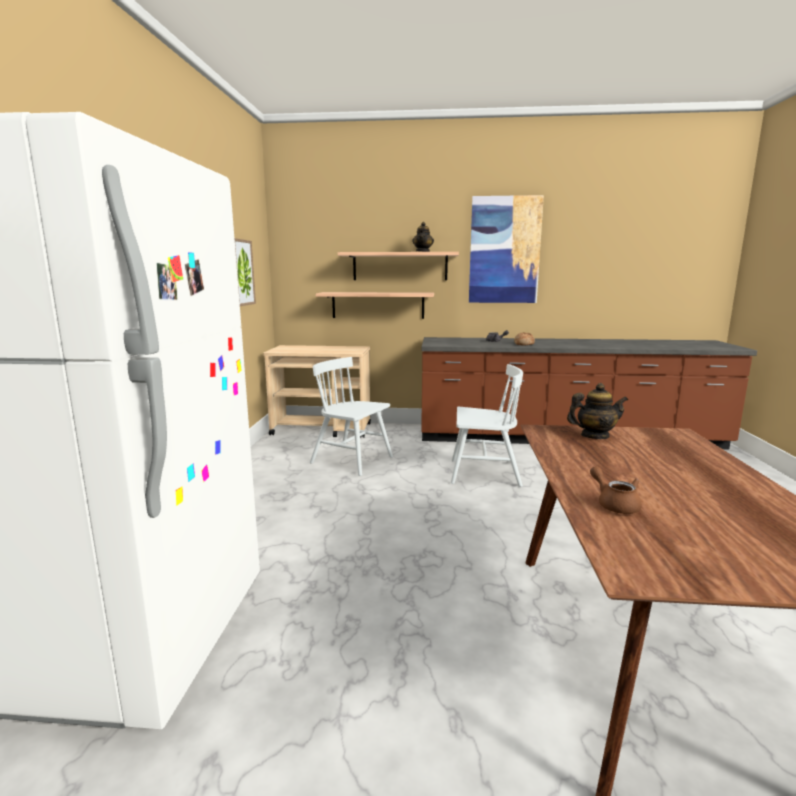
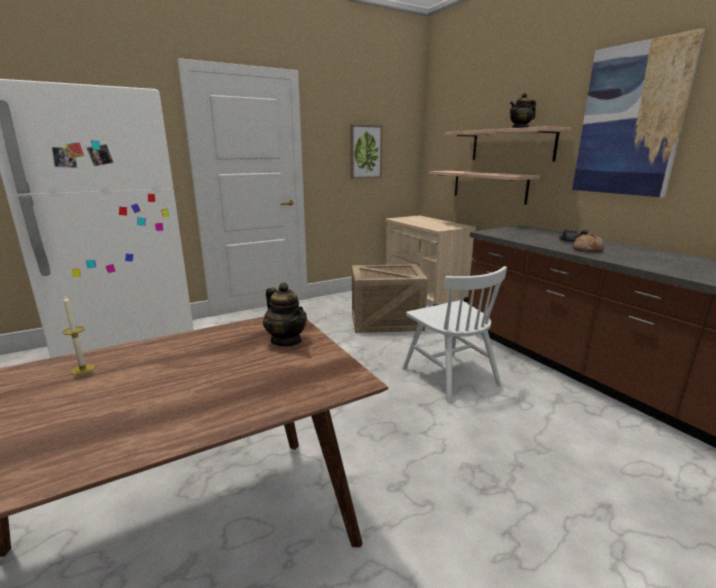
camera: 55 degrees right, 5 degrees up
white chair [310,357,393,476] -> crate [352,264,428,333]
brown teapot [590,466,642,514] -> candle [63,296,95,375]

